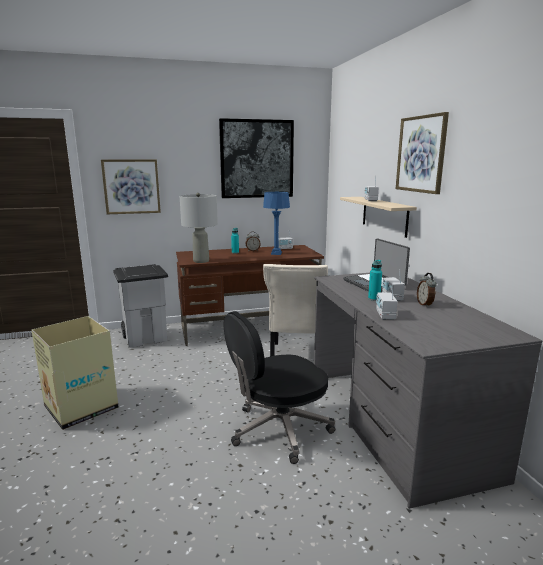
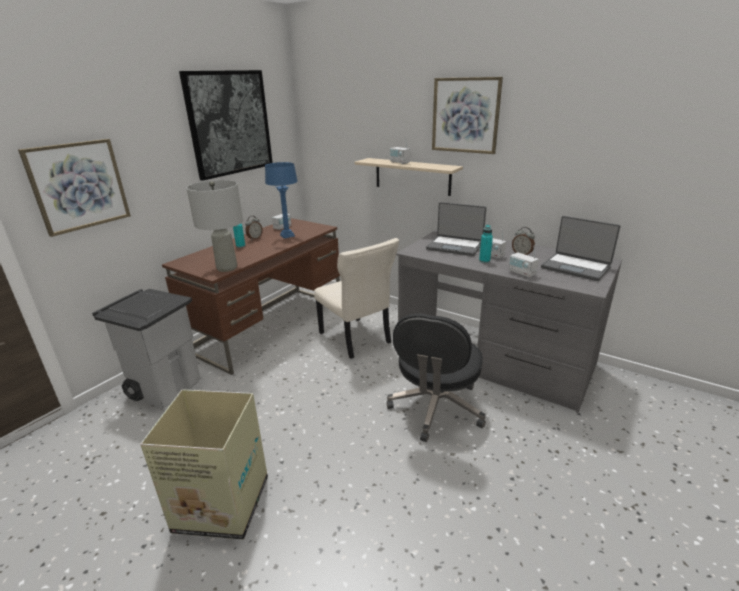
camera: 40 degrees left, 10 degrees up
none -> laptop [541,216,621,281]

